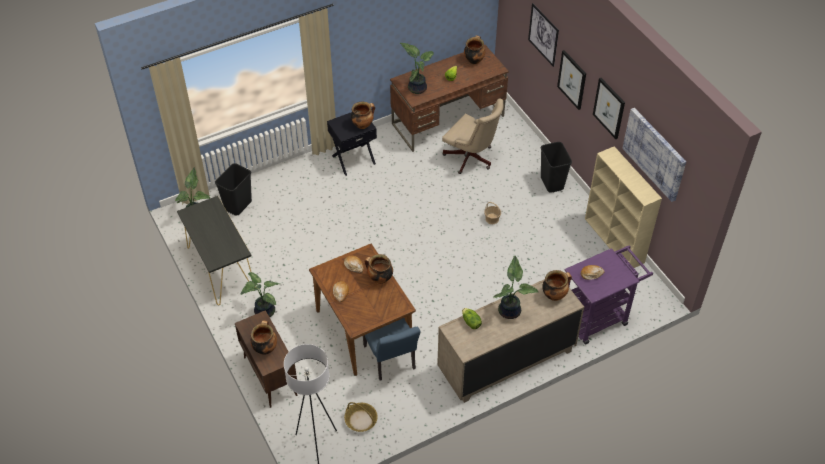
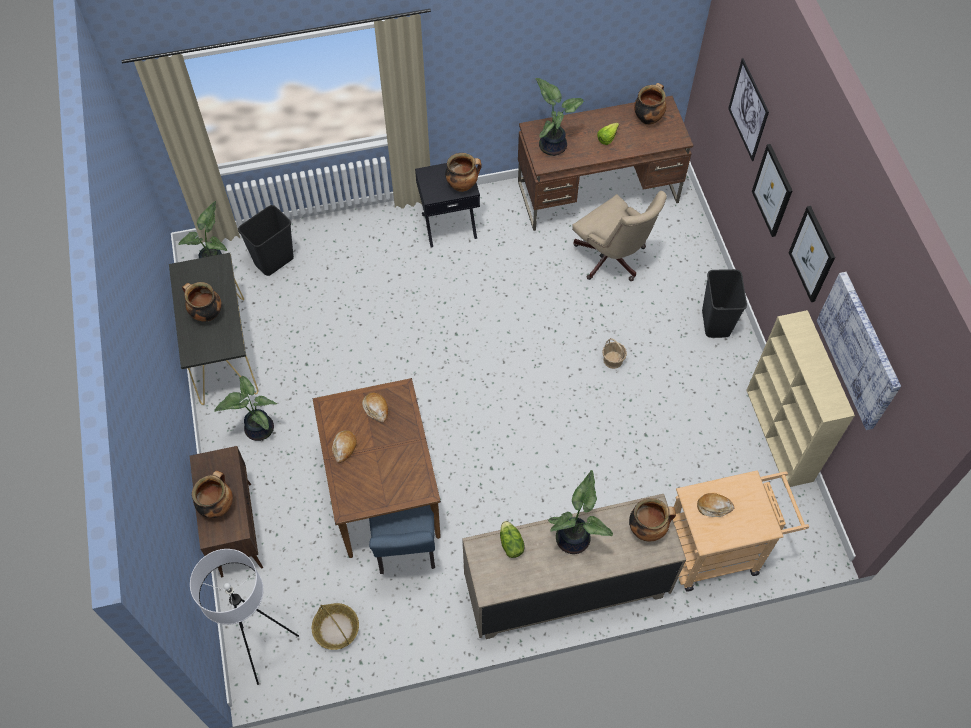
camera: 15 degrees right, 10 degrees up
cooking pot [364,254,393,284] -> cooking pot moved to [182,282,222,322]
purple cart [564,245,653,344] -> beige cart [673,470,809,592]

